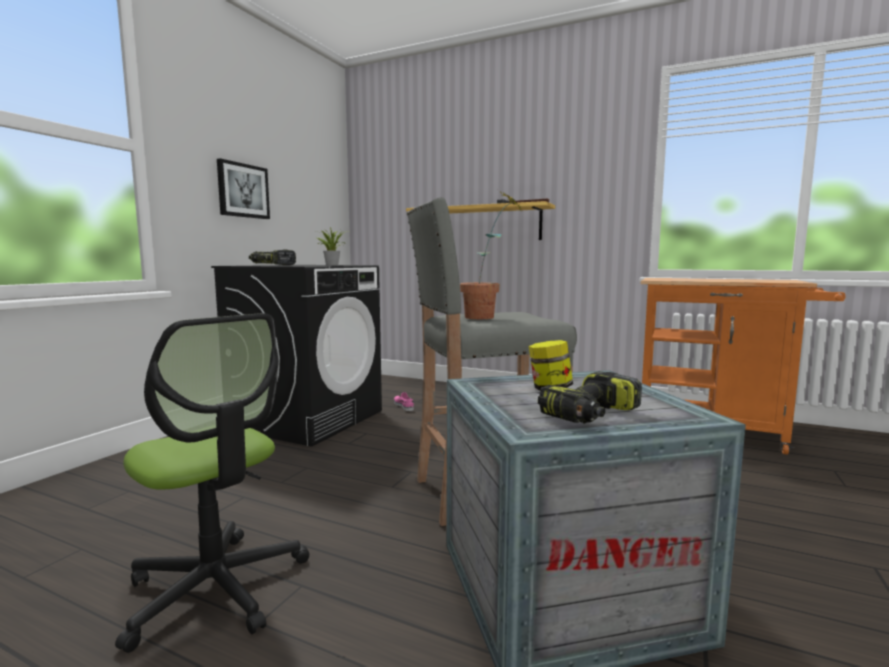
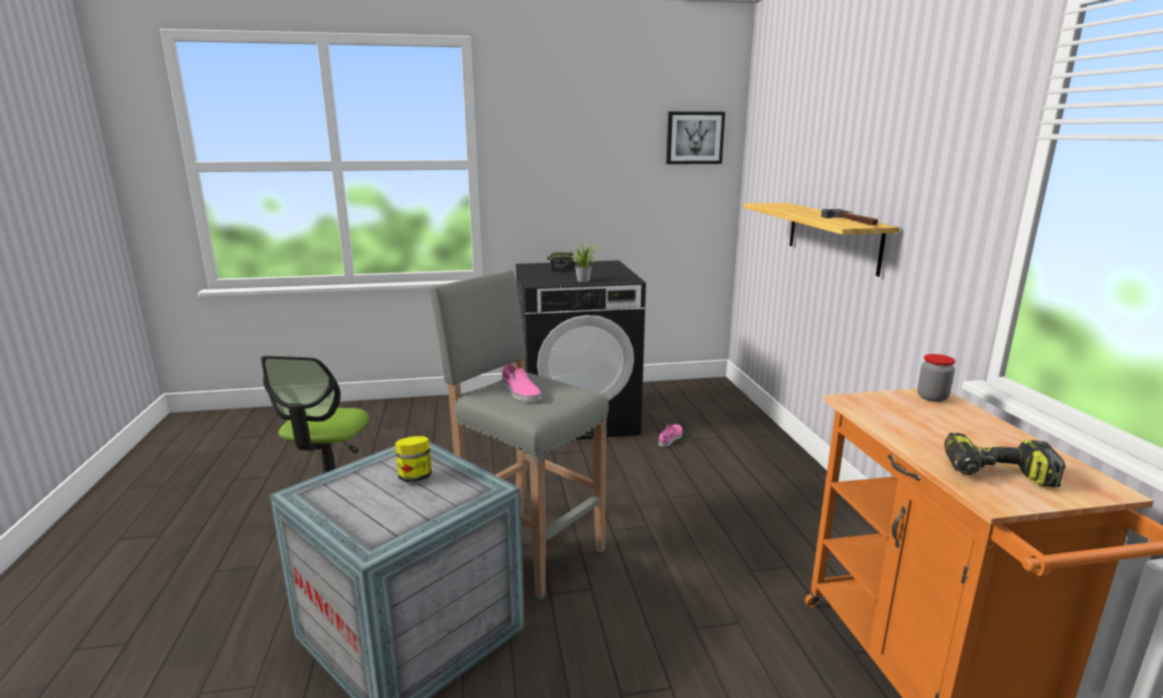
camera: 55 degrees right, 10 degrees up
picture [217,158,270,219] -> picture moved to [666,112,725,164]
potted plant [460,192,523,319] -> pink shoe [502,364,542,402]
power drill [538,371,642,424] -> power drill moved to [944,433,1065,487]
none -> jar [917,354,955,402]

